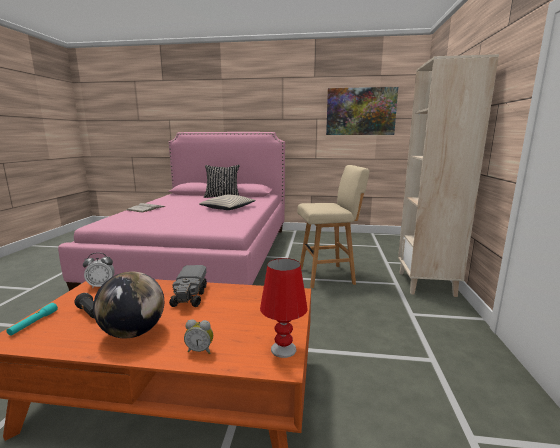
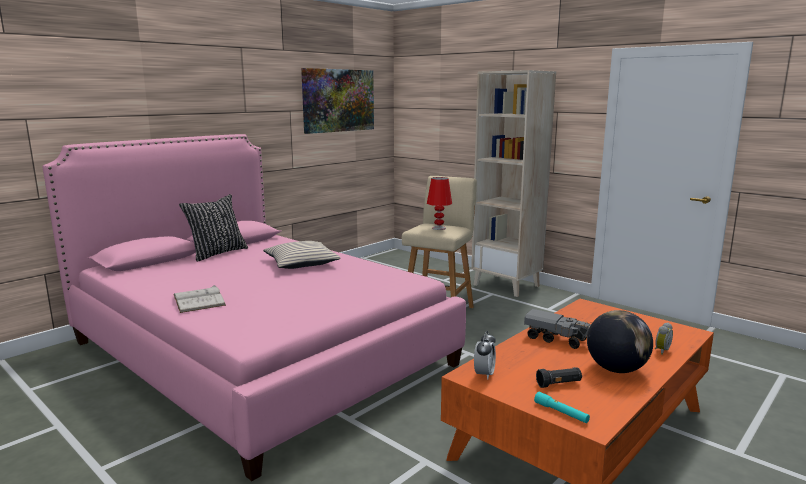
camera: 55 degrees left, 0 degrees up
red table lamp [260,258,307,358] -> red table lamp moved to [427,177,452,230]

